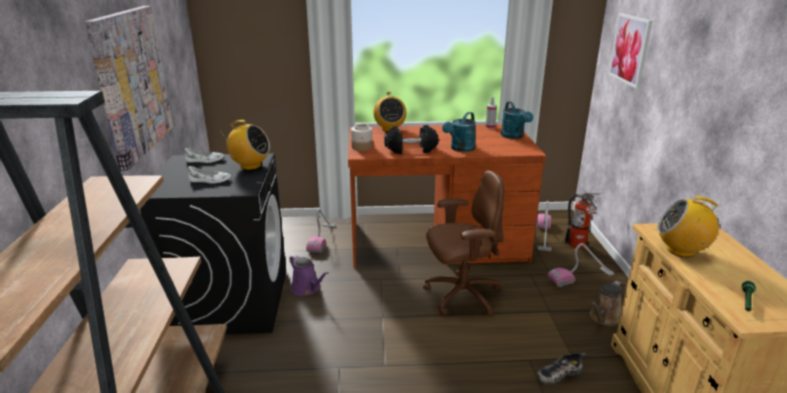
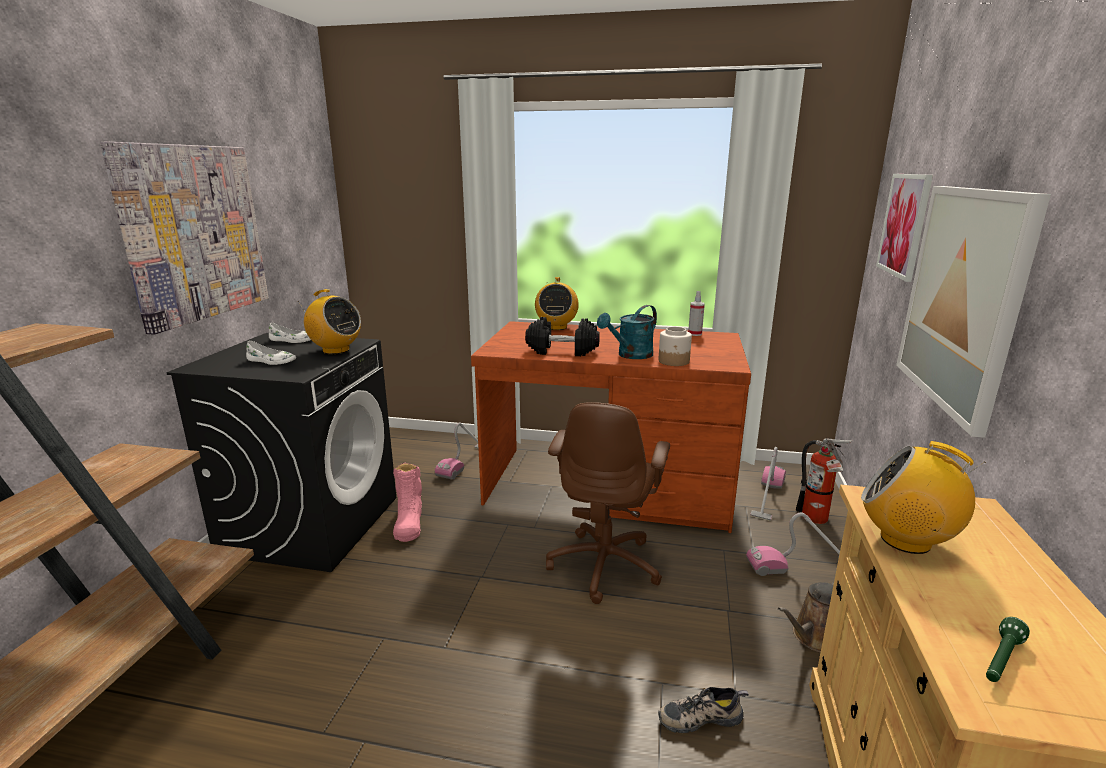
camera: 15 degrees right, 5 degrees down
purple watering can [289,255,329,296] -> pink boot [393,462,422,542]
jar [351,124,373,151] -> jar moved to [659,327,692,366]
brown office chair [423,171,504,316] -> brown office chair turned 105 degrees clockwise [546,402,670,604]
turquoise watering can [501,101,533,139] -> none
none -> picture [896,186,1051,438]

